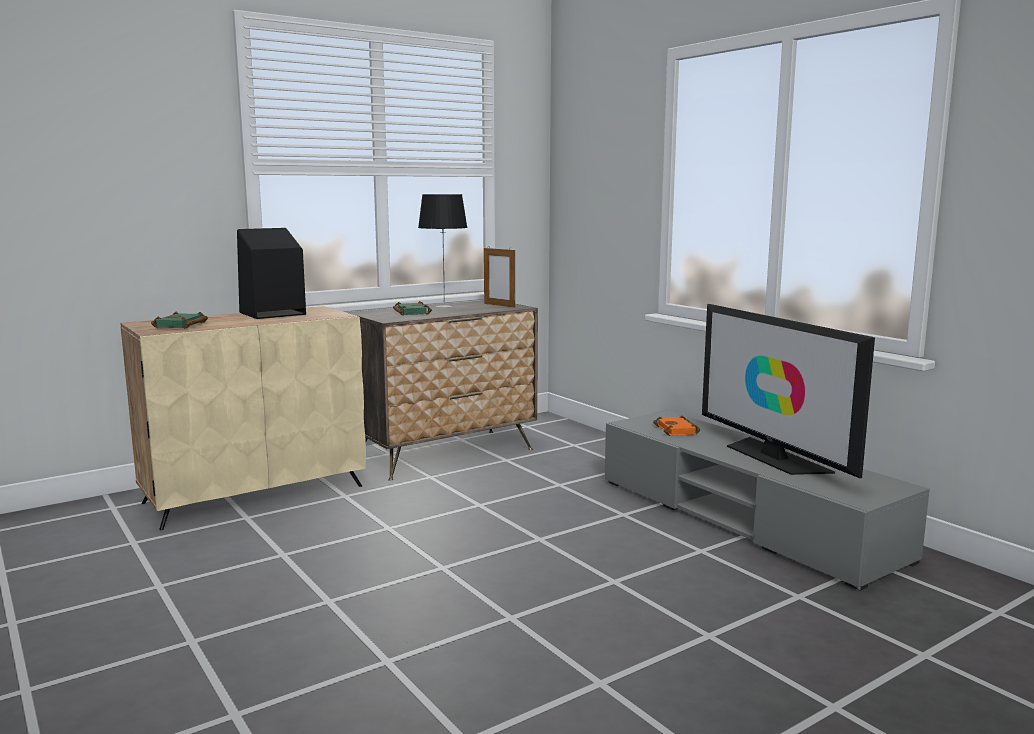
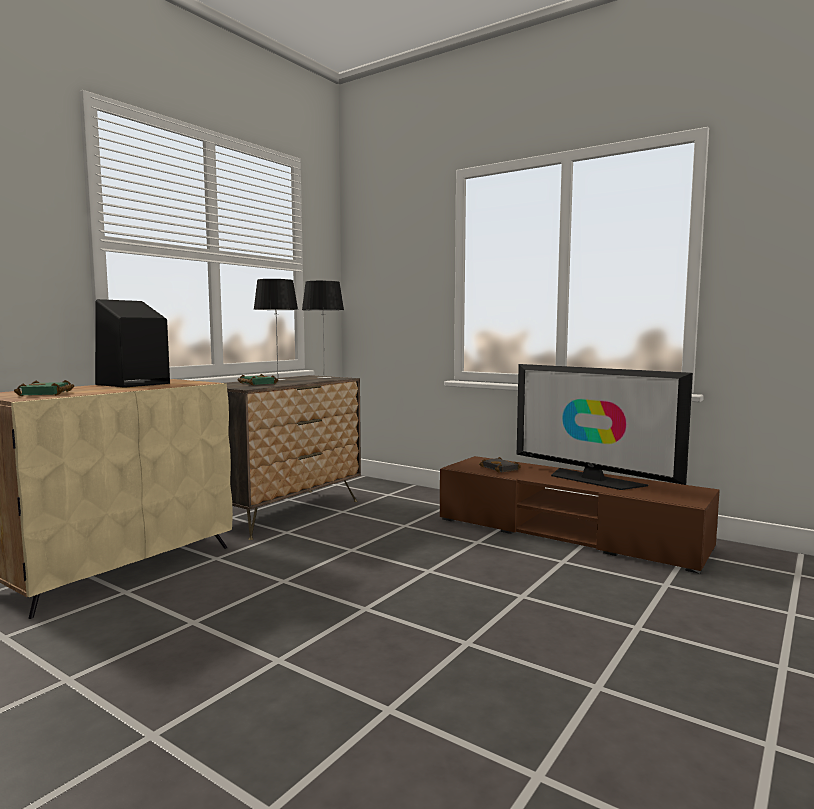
camera: 20 degrees left, 5 degrees down
picture frame [484,246,515,308] -> table lamp [302,281,344,379]
grey tv stand [605,410,930,591] -> brown tv stand [440,456,720,574]
orange book [653,416,700,436] -> black book [479,457,521,473]

